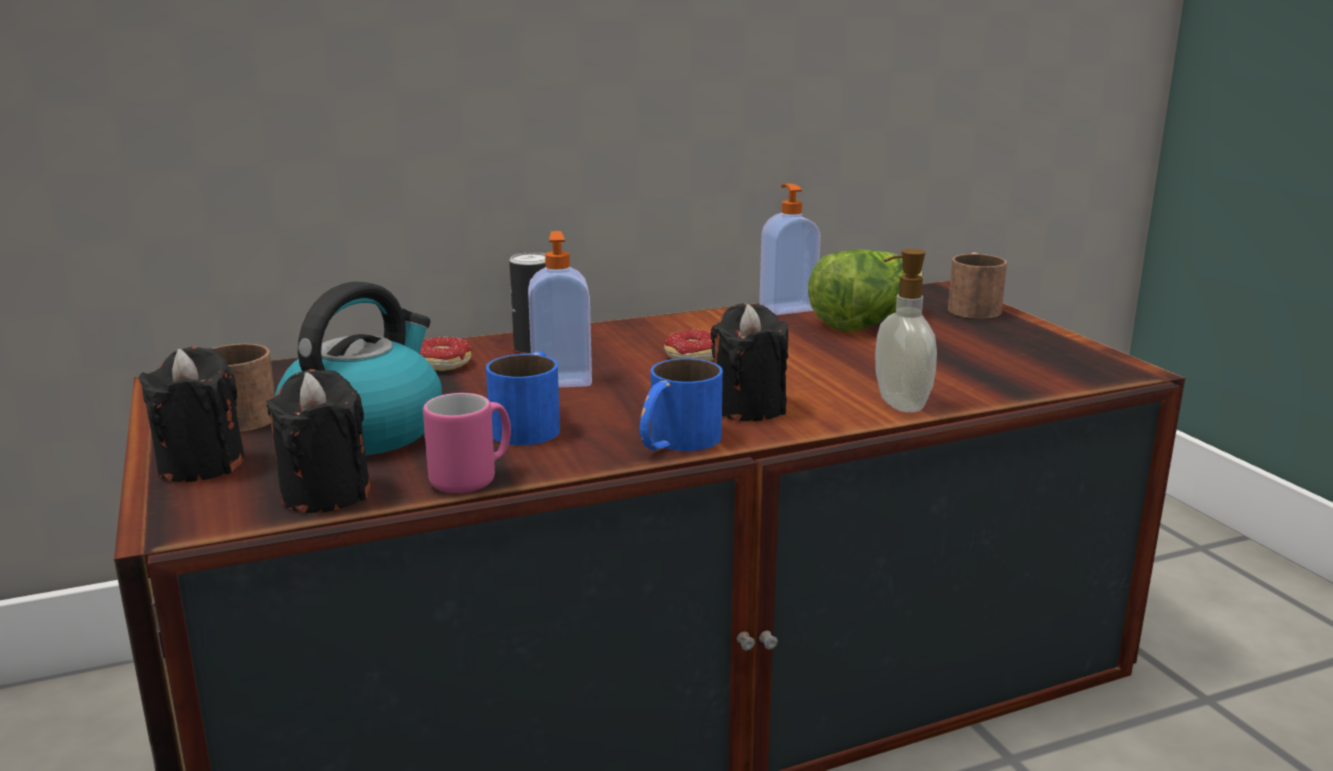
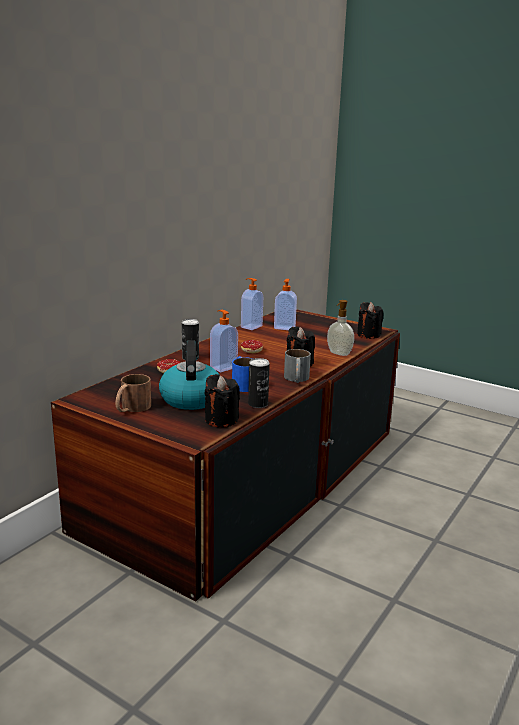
camera: 35 degrees left, 0 degrees up
black candle [139,346,245,482] -> black candle moved to [357,302,383,339]
pink mug [423,393,511,493] -> can [248,358,270,408]
blue mug [640,358,723,451] -> grey mug [284,349,311,383]
lettuce [808,249,923,332] -> soap dispenser [274,279,297,330]
brown mug [948,252,1007,319] -> none

